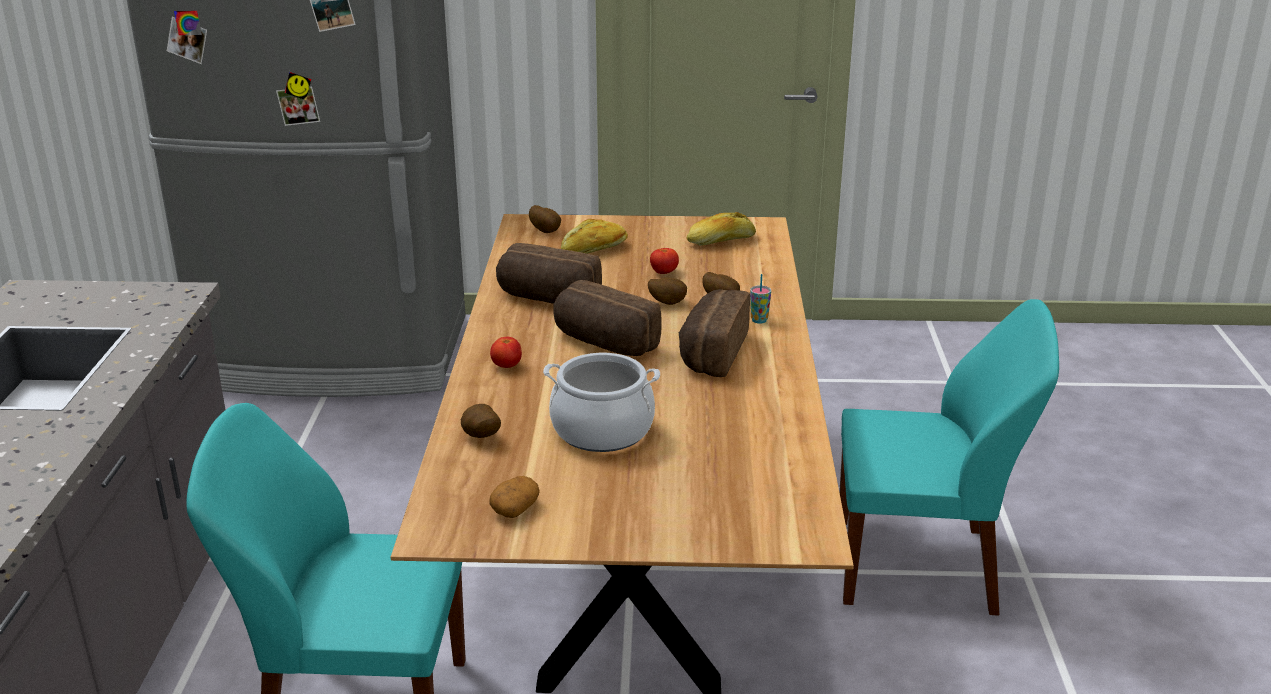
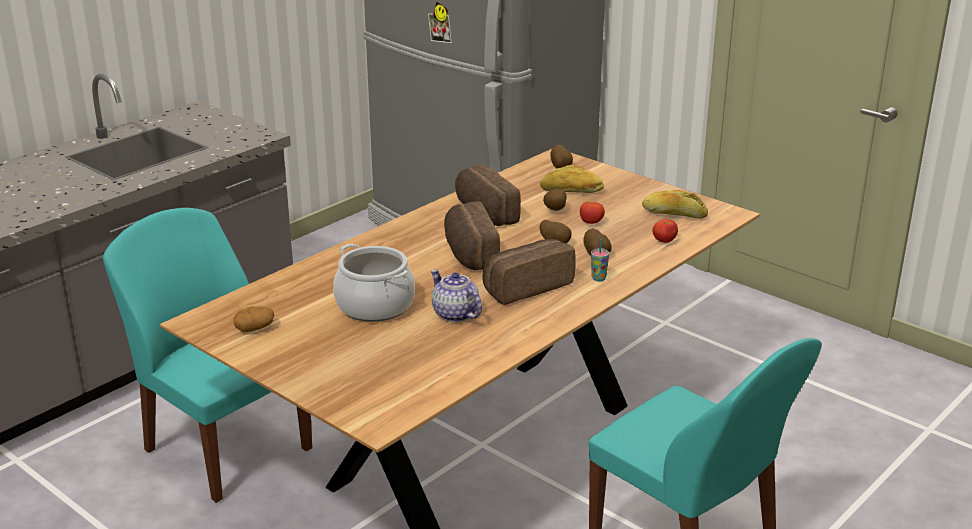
camera: 40 degrees right, 0 degrees up
potato [461,404,501,438] -> potato moved to [543,189,567,211]
tomato [490,337,522,368] -> tomato moved to [652,219,678,243]
none -> teapot [431,270,482,322]

